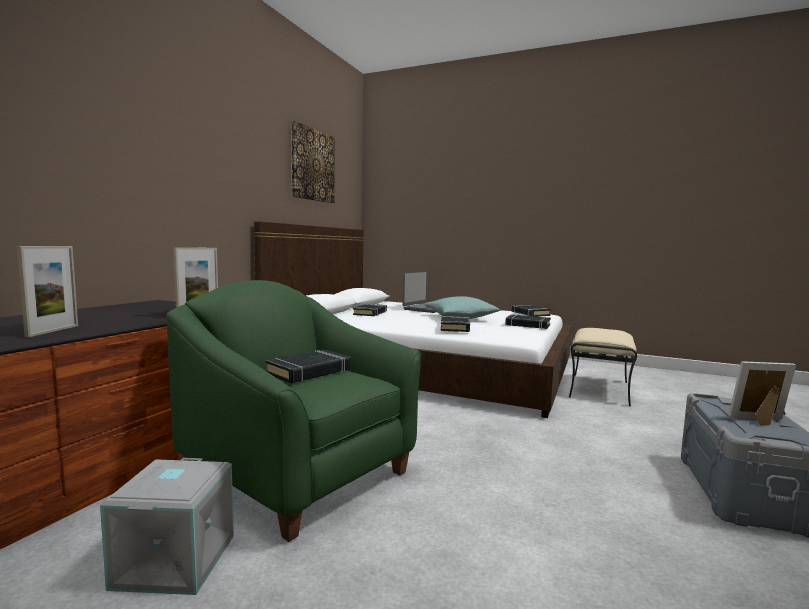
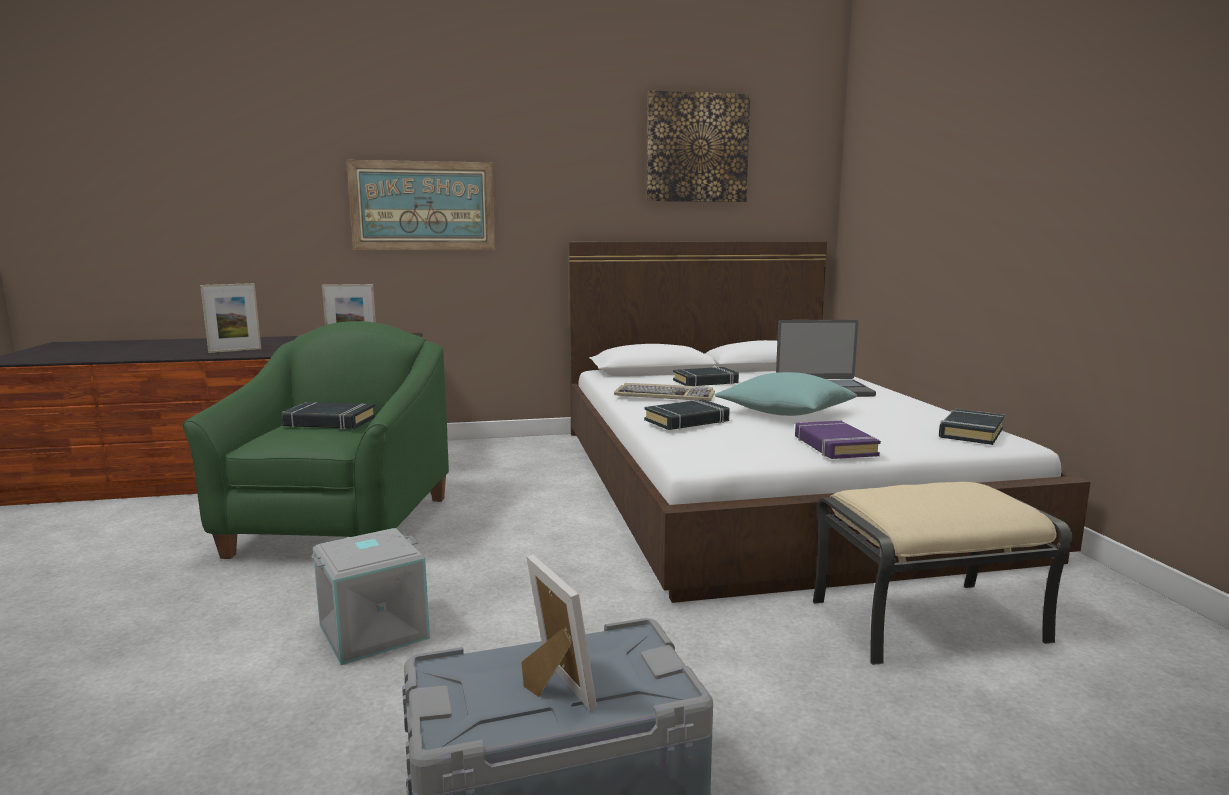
camera: 55 degrees right, 5 degrees up
grey storage box [100,458,234,595] -> grey storage box moved to [313,528,430,665]
black book [505,314,551,329] -> purple book [795,421,881,459]
none -> picture [347,160,495,250]
none -> keyboard [614,383,715,401]

